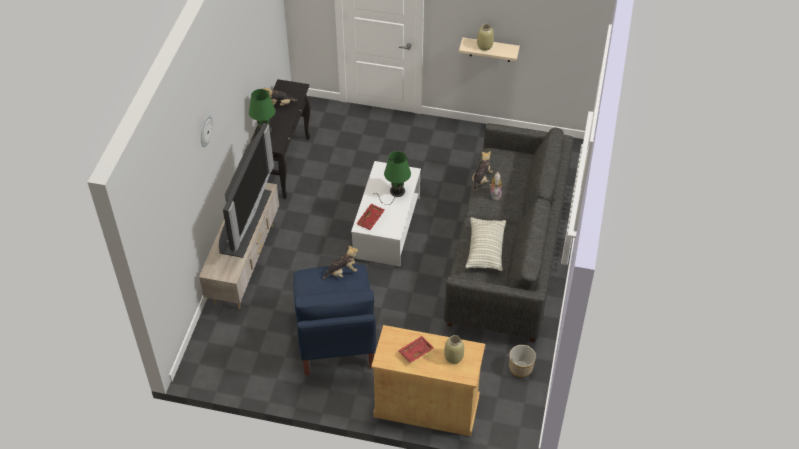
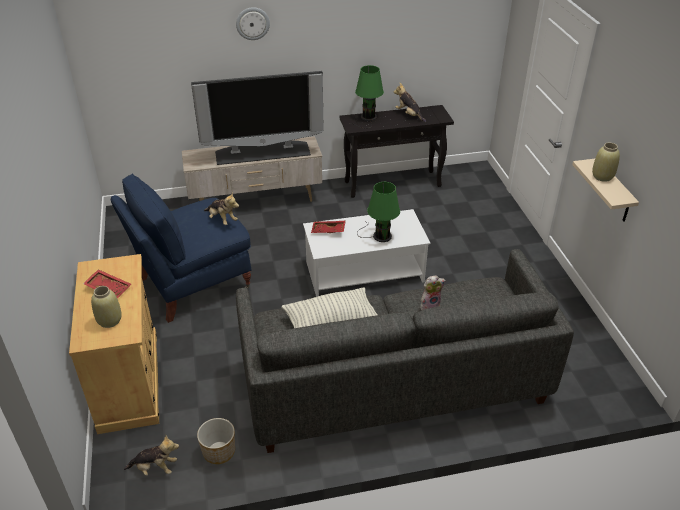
camera: 65 degrees right, 10 degrees down
plush toy [472,151,493,194] -> plush toy moved to [124,435,179,476]

